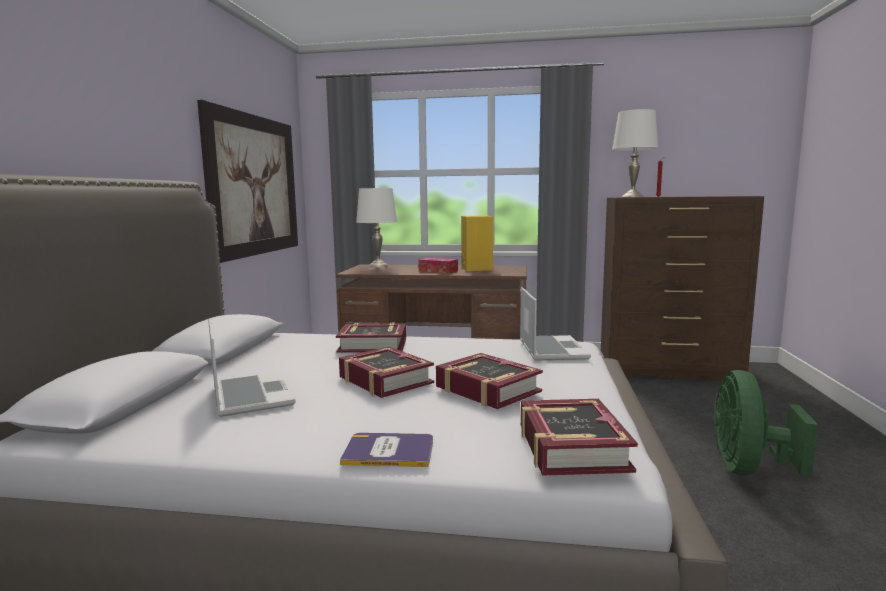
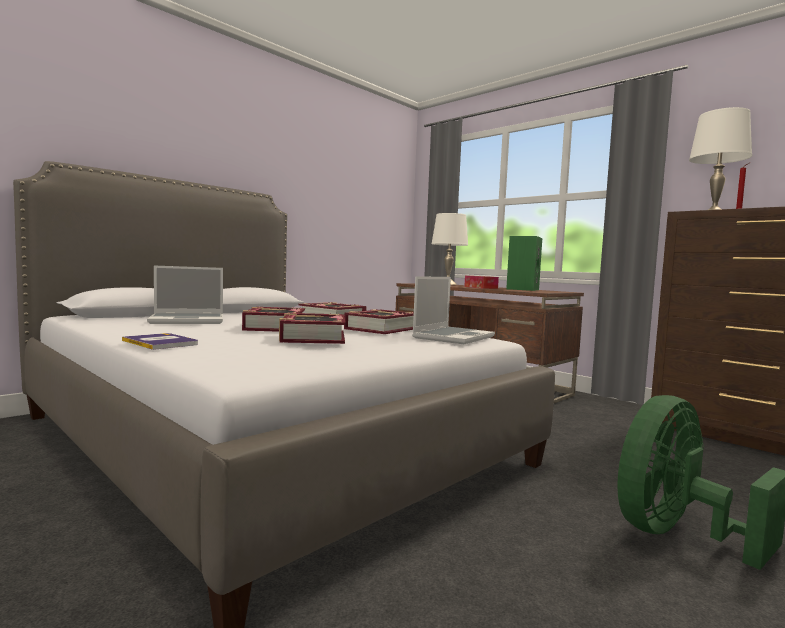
camera: 35 degrees right, 5 degrees down
picture [197,100,298,263] -> none
laptop [208,318,295,417] -> laptop turned 60 degrees clockwise [147,266,223,324]
yellow speaker [461,215,493,271] -> green speaker [506,236,542,291]
book [521,399,638,476] -> book moved to [344,309,414,334]

